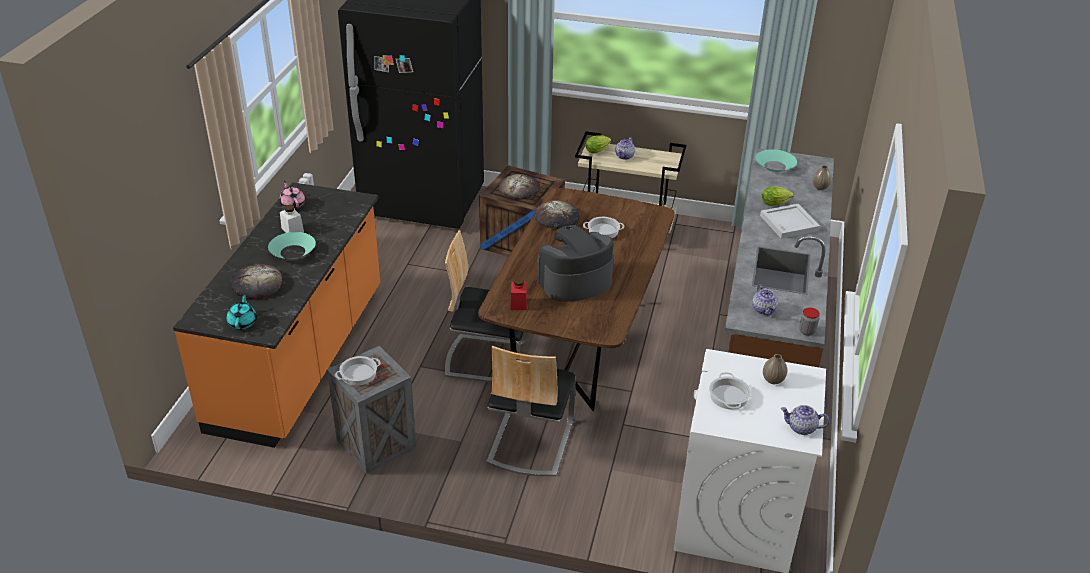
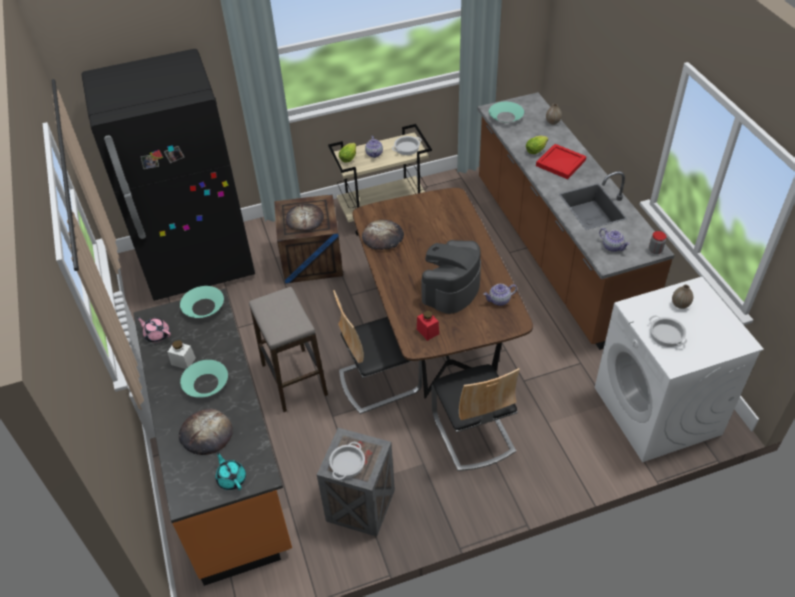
camera: 30 degrees left, 10 degrees up
cooking pot [583,217,624,238] -> cooking pot moved to [392,136,422,155]
white tray [760,204,820,239] -> red tray [536,144,586,179]
teapot [781,405,829,435] -> teapot moved to [484,284,517,306]
none -> turquoise bowl [180,286,224,318]
none -> stool [249,287,328,412]

